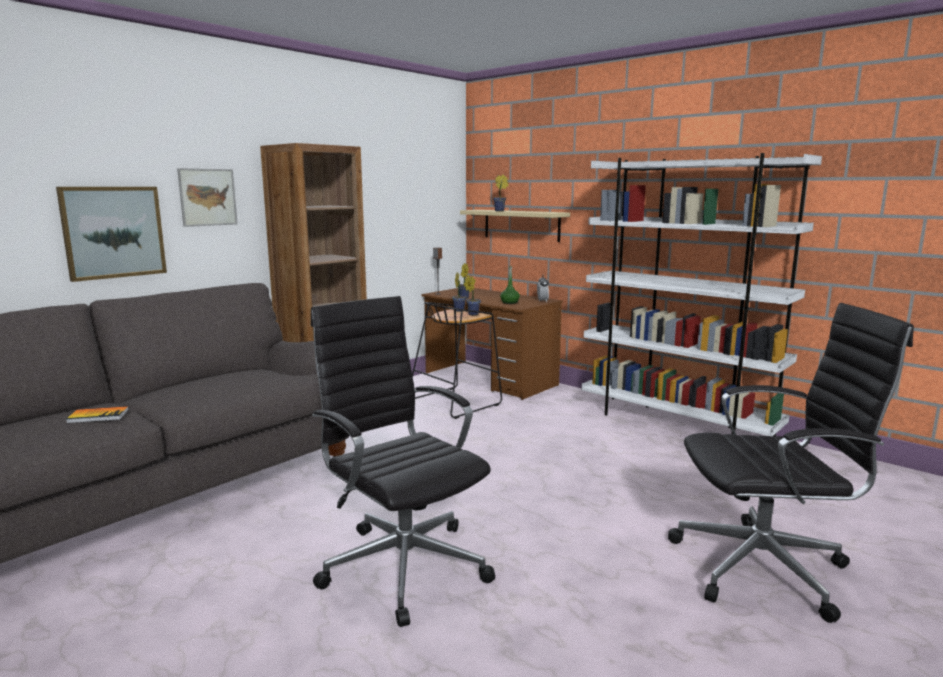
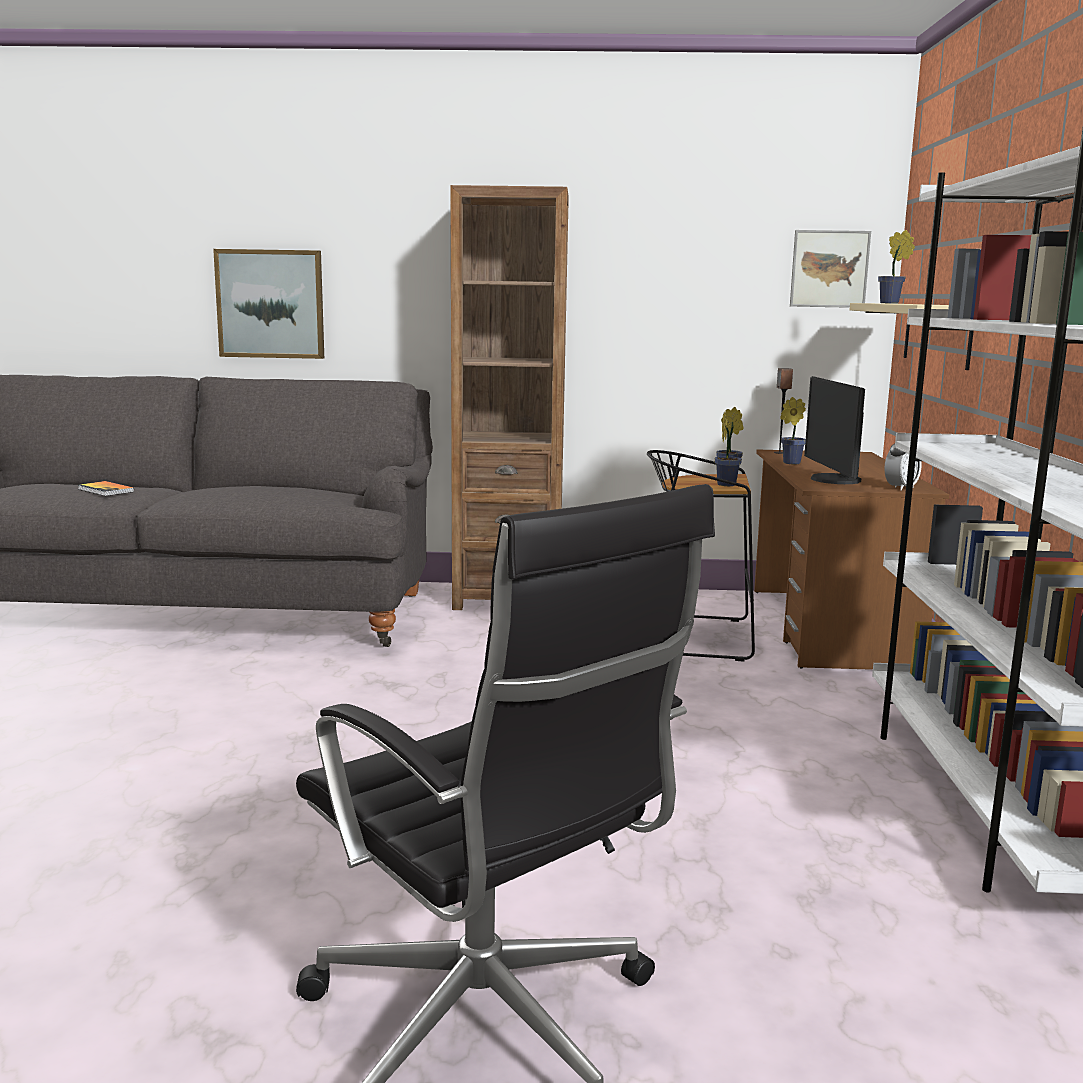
camera: 50 degrees right, 0 degrees up
picture [177,168,238,227] -> picture moved to [790,230,871,308]
black office chair [311,296,495,627] -> none
green bottle [500,266,520,304] -> monitor [804,376,865,484]

